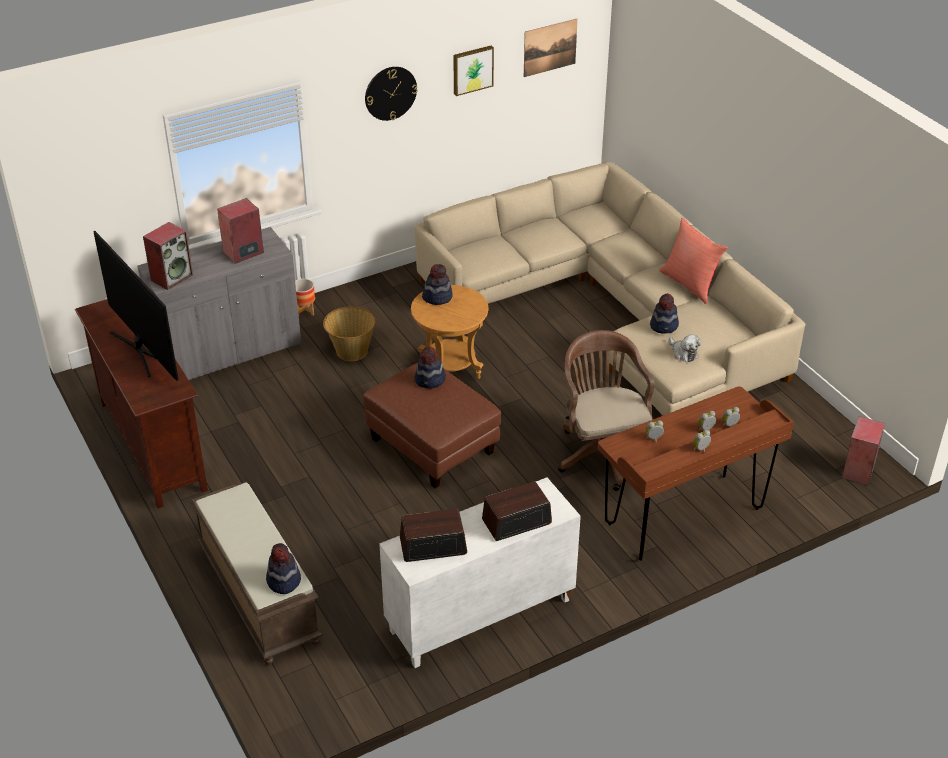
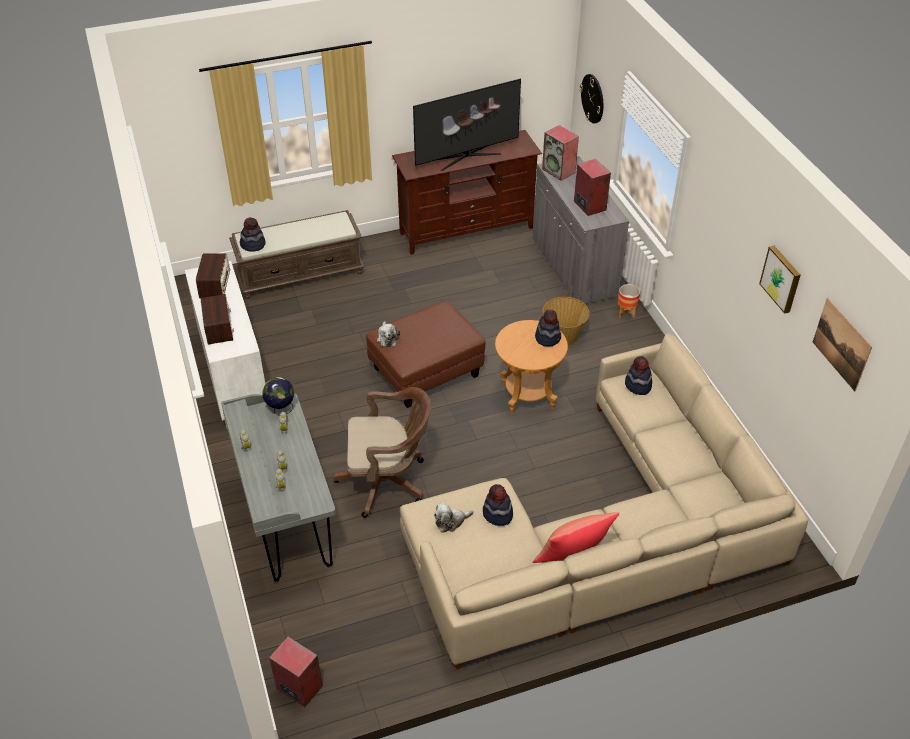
camera: 100 degrees right, 5 degrees up
wall clock [365,67,418,121] -> wall clock moved to [580,74,603,124]
hat [415,347,446,388] -> hat moved to [625,356,652,395]
brown desk [598,386,794,561] -> grey desk [221,393,336,581]
none -> globe [262,377,294,416]
none -> plush toy [377,321,400,347]

